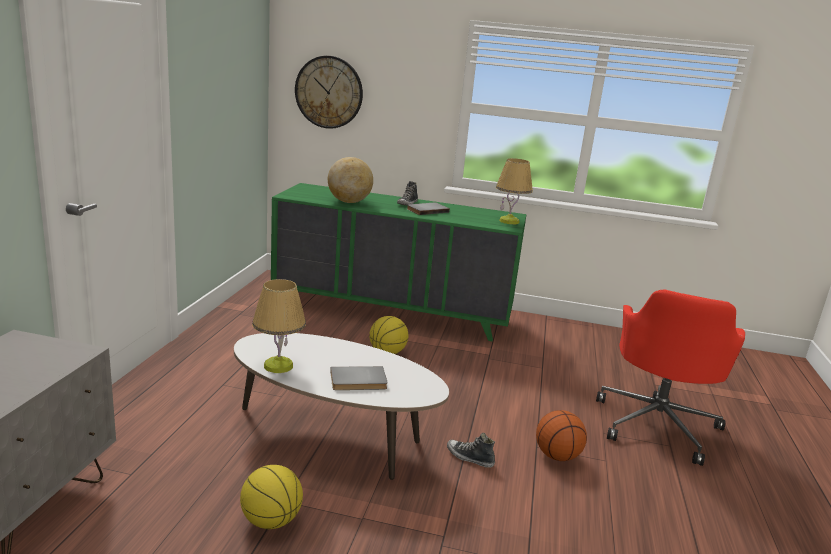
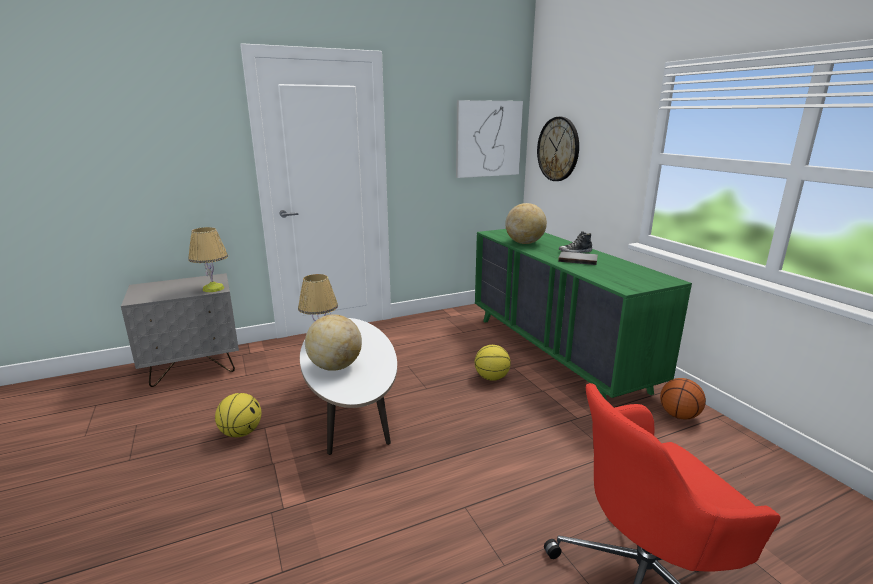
camera: 55 degrees right, 0 degrees up
grey book [330,366,388,390] -> globe [305,314,362,371]
shoe [447,433,495,468] -> none
table lamp [496,158,533,224] -> table lamp moved to [188,227,228,292]
basketball [536,410,587,461] -> basketball moved to [660,378,706,420]
none -> picture [456,100,523,178]

